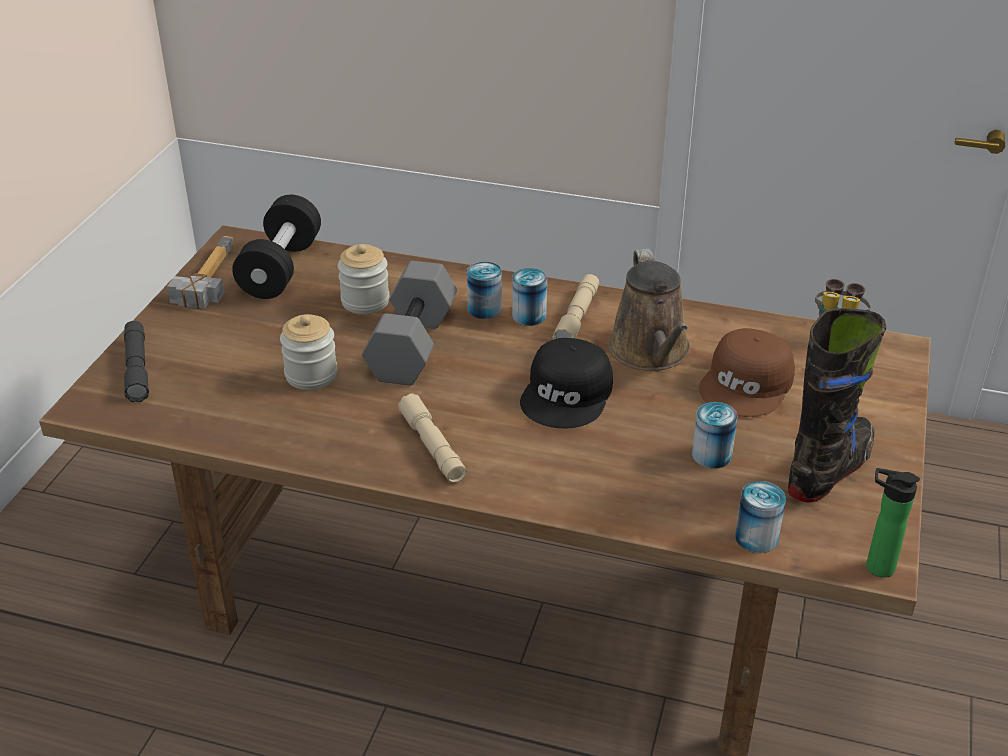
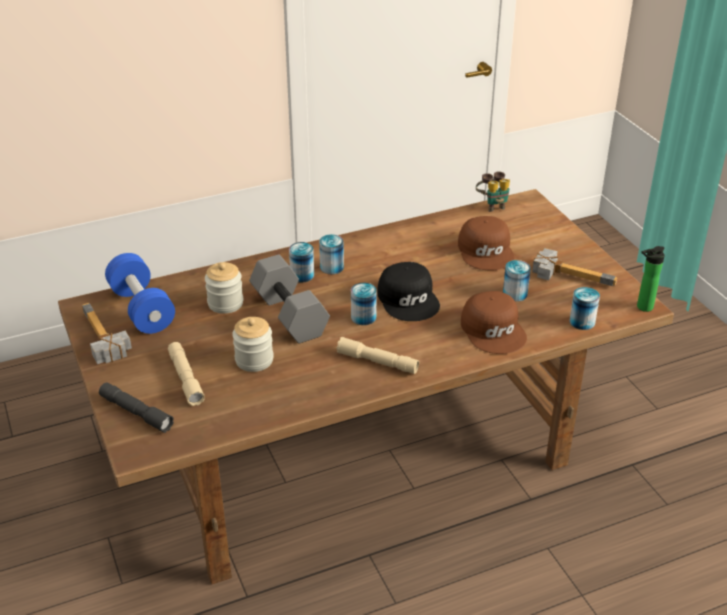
camera: 40 degrees left, 0 degrees up
black dumbbell [232,195,321,299] -> blue dumbbell [105,253,175,334]
beige flashlight [552,274,599,340] -> beige flashlight moved to [168,342,205,406]
brown watering can [608,249,690,371] -> none
black boot [788,308,886,502] -> hammer [532,248,617,286]
none -> can [351,283,377,325]
none -> brown cap [461,291,527,354]

